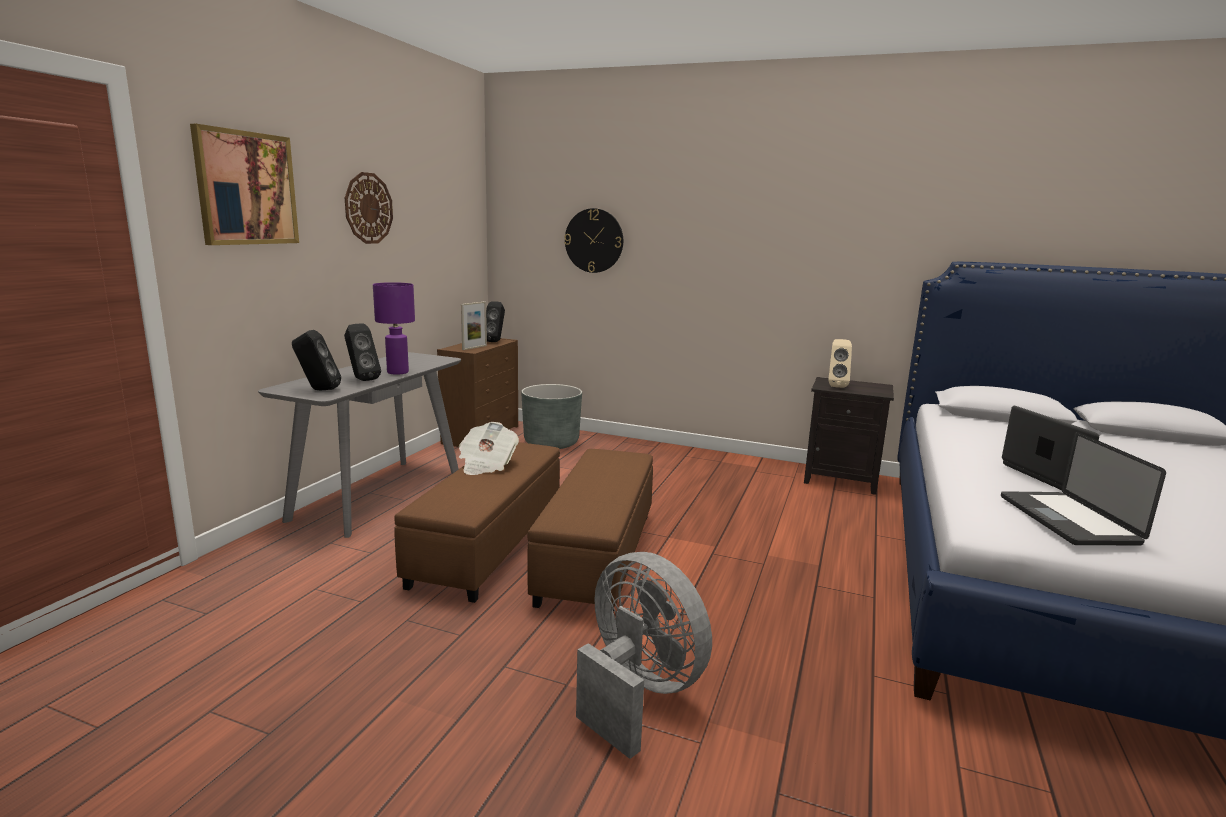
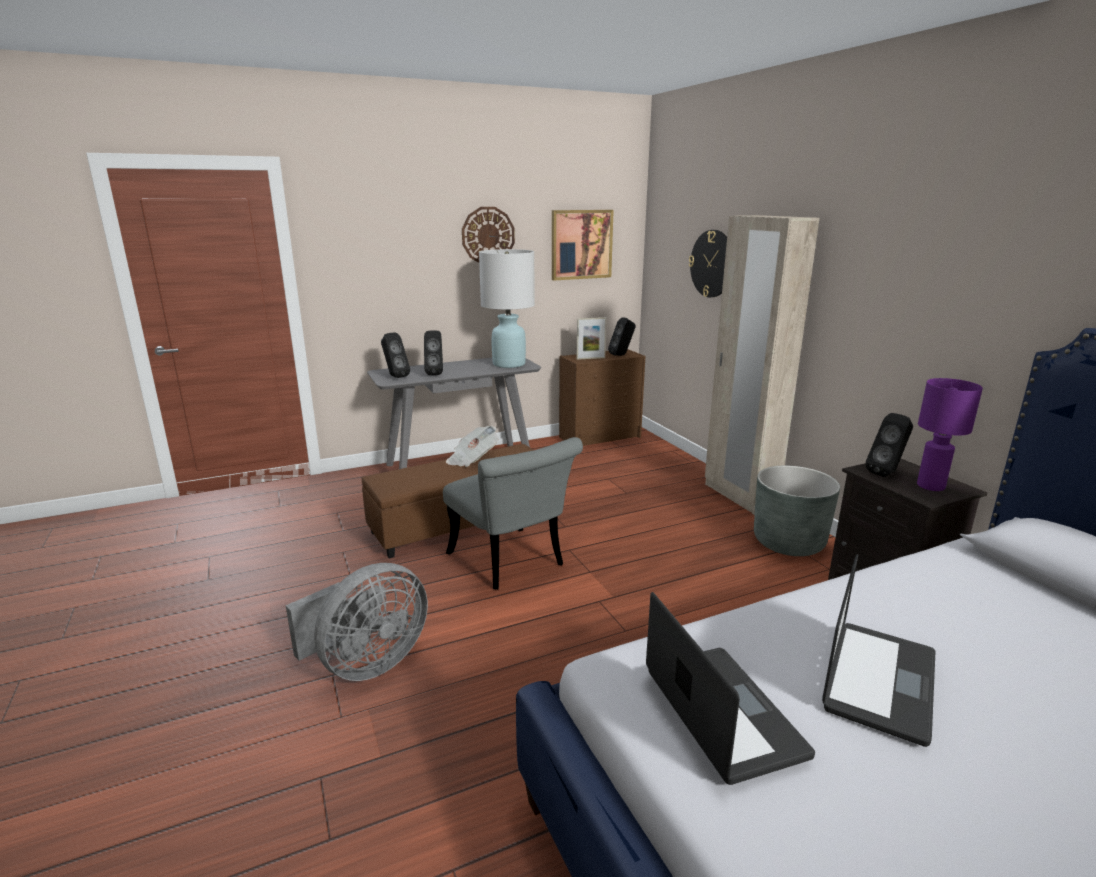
camera: 45 degrees right, 5 degrees up
picture [190,124,299,245] -> picture moved to [552,210,614,280]
purple table lamp [373,282,415,375] -> purple table lamp moved to [917,378,983,491]
grey planter [521,384,582,449] -> grey planter moved to [754,466,840,556]
brown ottoman [528,449,653,613] -> grey chair [443,437,583,589]
grey fan [576,552,712,759] -> grey fan turned 45 degrees clockwise [285,563,428,681]
beige speaker [829,339,852,388] -> black speaker [865,413,913,477]
laptop [1001,432,1166,546] -> laptop turned 120 degrees clockwise [646,592,815,785]
none -> white table lamp [479,249,535,368]
none -> beige wardrobe [705,215,819,515]

